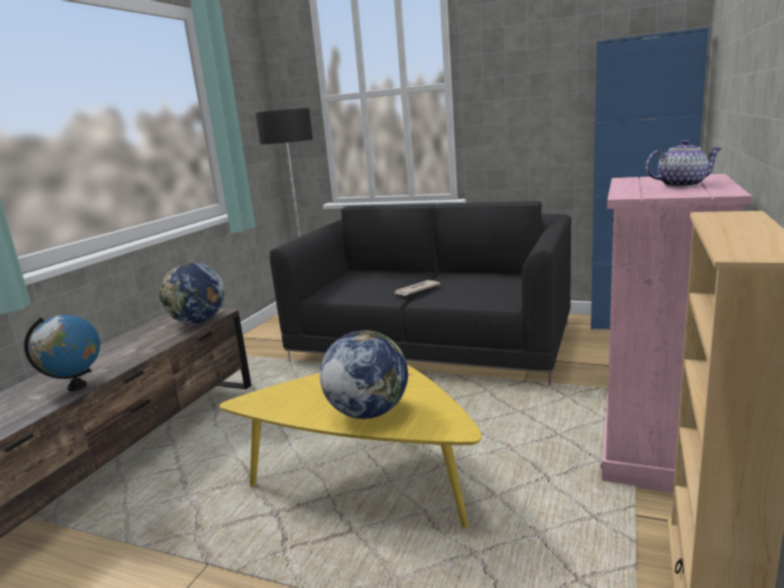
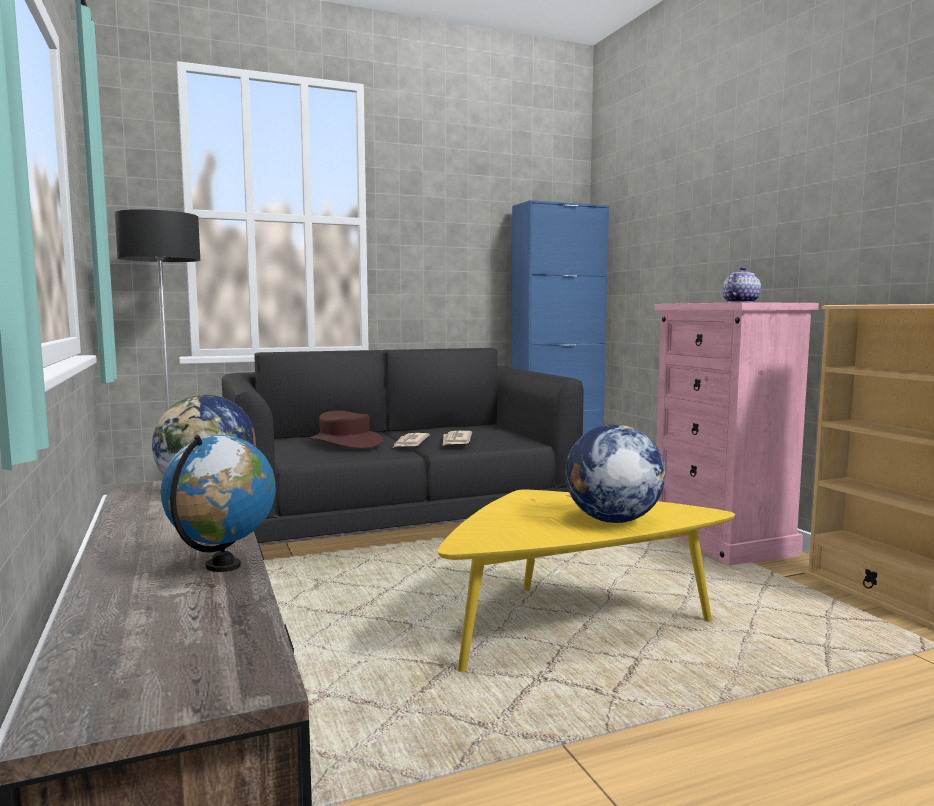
camera: 45 degrees left, 10 degrees down
none -> brown hat [309,411,383,449]
none -> newspaper [443,431,472,446]

